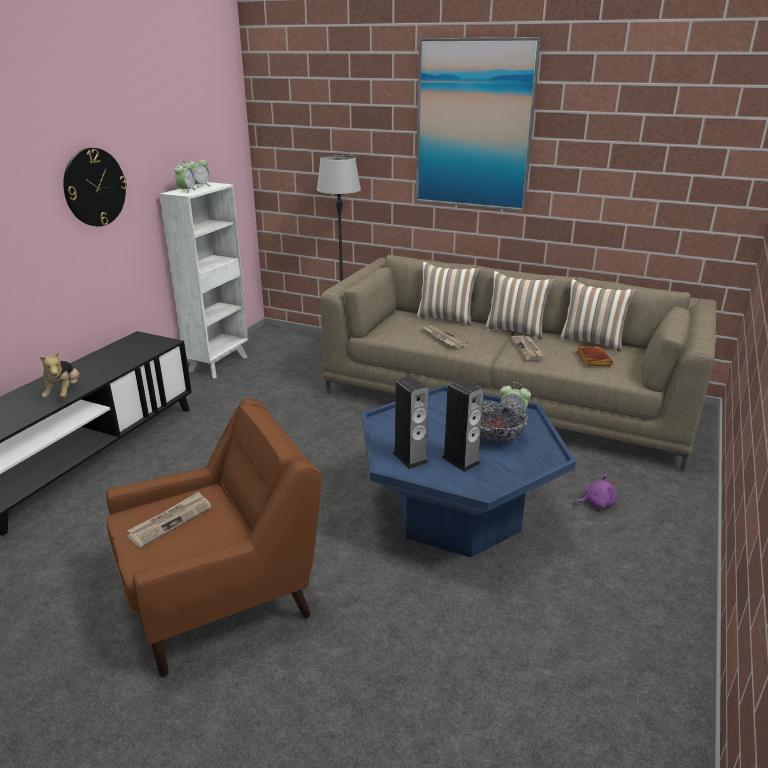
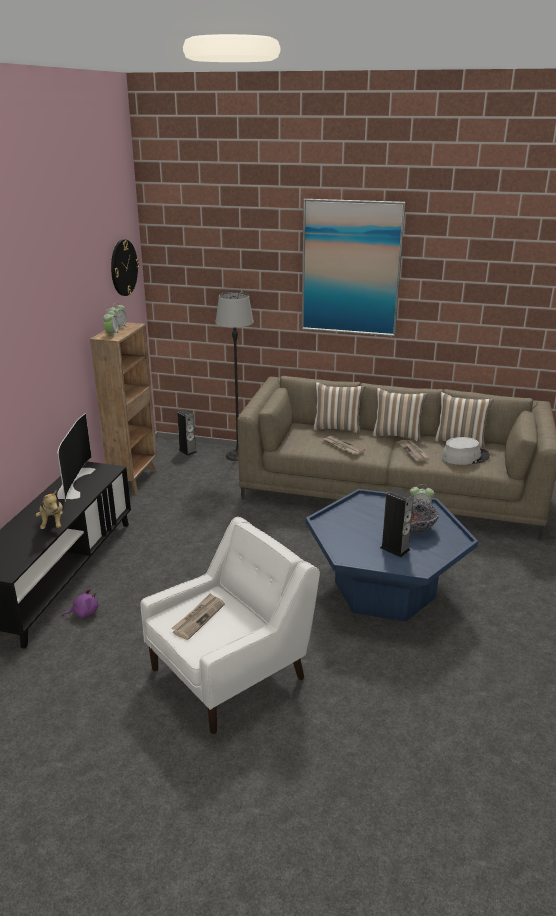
camera: 10 degrees left, 0 degrees up
wall clock [63,148,127,226] -> wall clock moved to [111,239,139,296]
brown armchair [106,398,322,677] -> white armchair [141,517,320,734]
white bookcase [160,182,248,378] -> brown bookcase [90,322,157,494]
speaker [393,376,429,469] -> speaker moved to [177,409,197,456]
purple plush toy [574,475,617,509] -> purple plush toy moved to [62,589,98,618]
brown book [576,346,613,366] -> grey hat [441,437,490,465]
none -> television [57,413,96,502]

